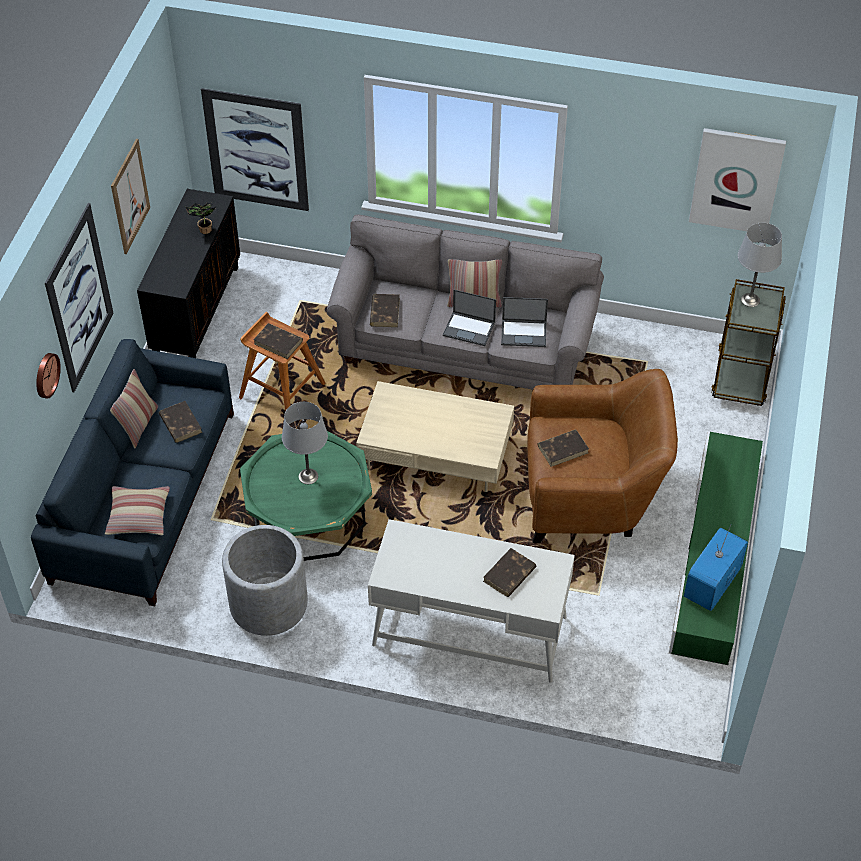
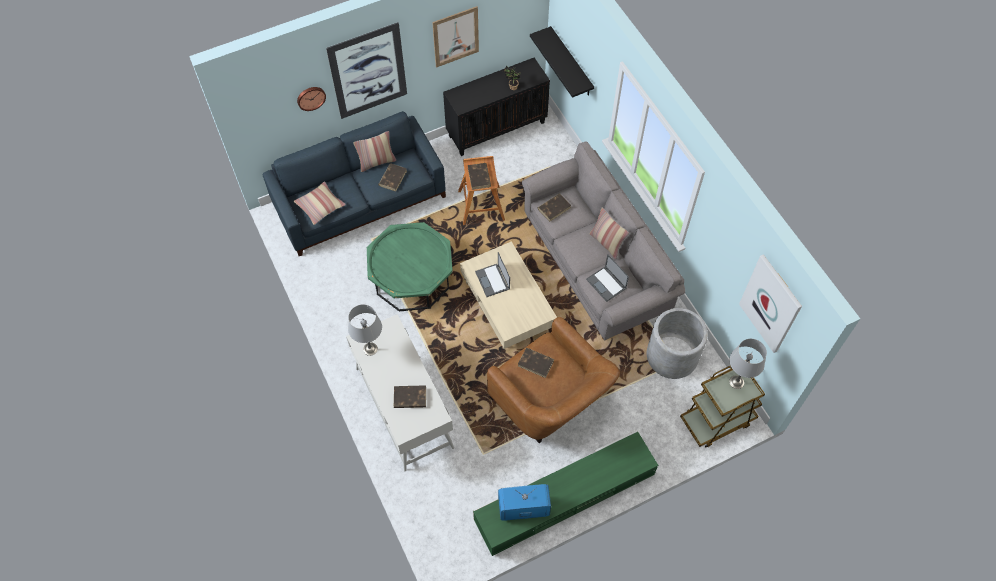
camera: 50 degrees right, 10 degrees up
picture [201,88,309,211] -> black shelf [530,26,594,98]
grey planter [222,525,308,636] -> grey planter moved to [647,308,708,379]
grey table lamp [282,402,328,484] -> grey table lamp moved to [348,304,382,356]
laptop [443,290,496,346] -> laptop moved to [475,252,510,297]

